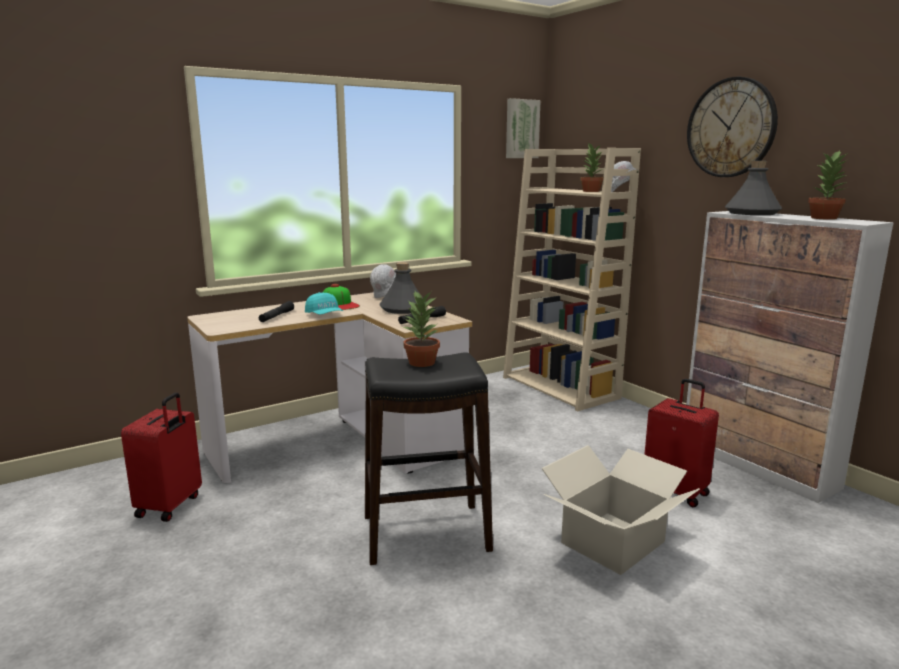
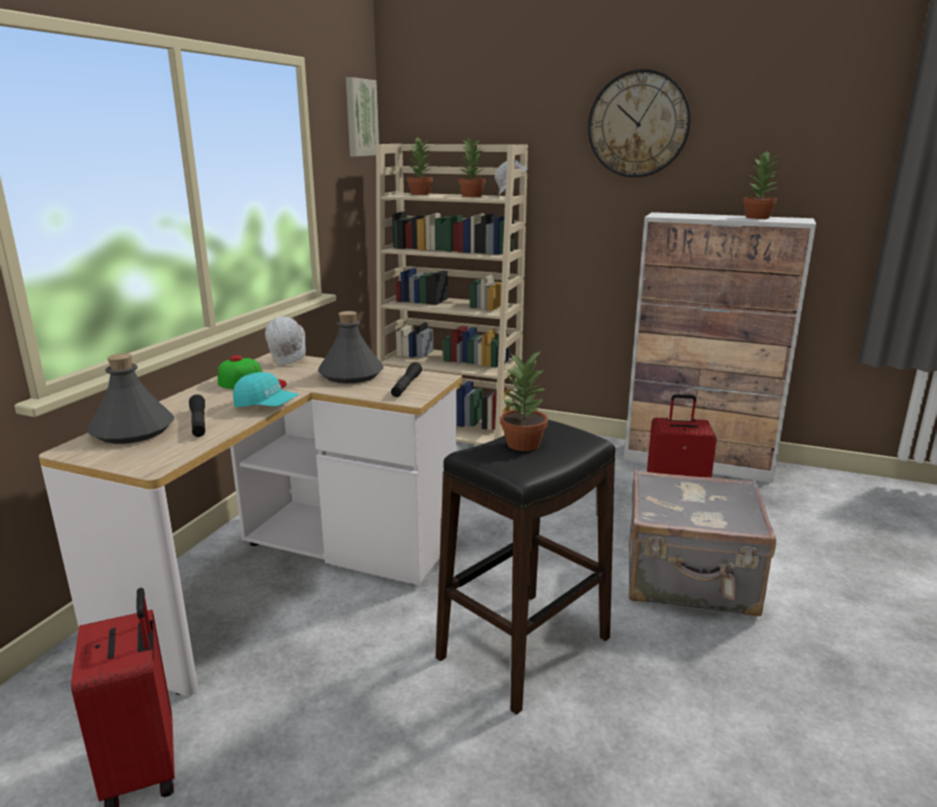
camera: 35 degrees left, 5 degrees up
cardboard box [541,445,700,575] -> grey suitcase [629,470,776,616]
grey bottle [725,161,782,215] -> grey bottle moved to [87,353,174,444]
none -> potted plant [407,137,433,195]

